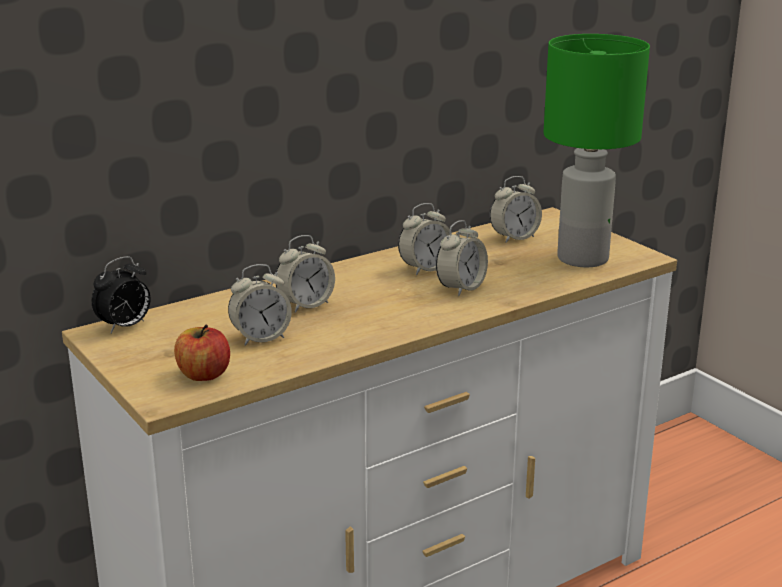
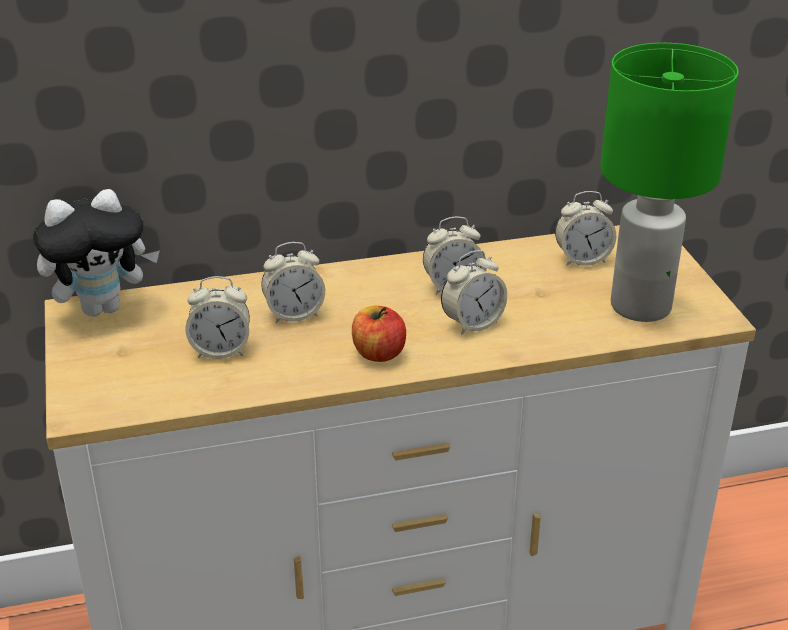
camera: 20 degrees right, 10 degrees up
alarm clock [92,256,151,333] -> plush toy [33,189,160,317]
apple [174,325,230,381] -> apple moved to [352,306,406,362]

